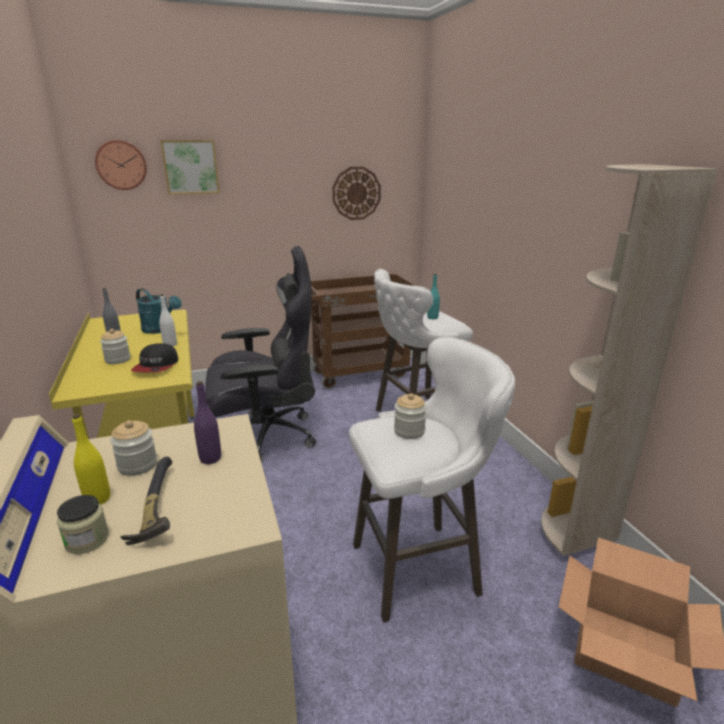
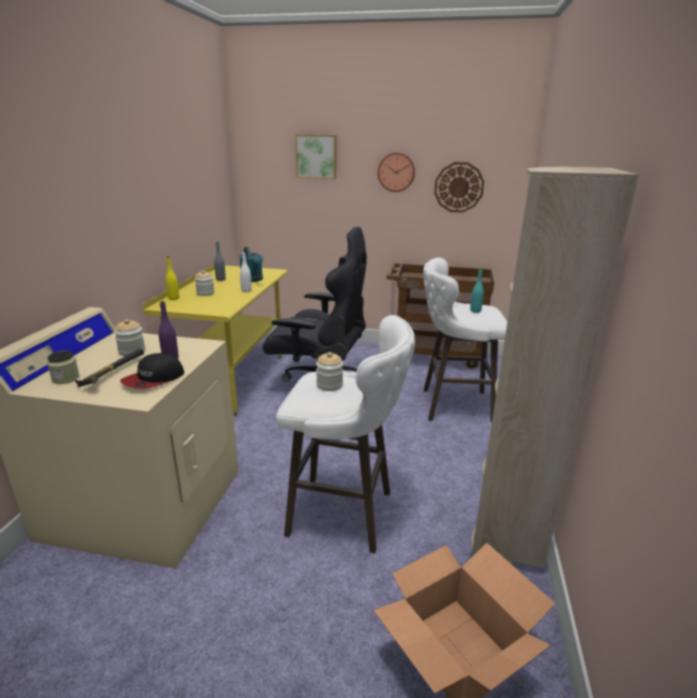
camera: 30 degrees right, 0 degrees up
yellow bottle [72,414,110,504] -> yellow bottle moved to [166,257,179,300]
wall clock [95,140,147,190] -> wall clock moved to [378,152,415,192]
cap [131,343,178,373] -> cap moved to [120,353,184,389]

